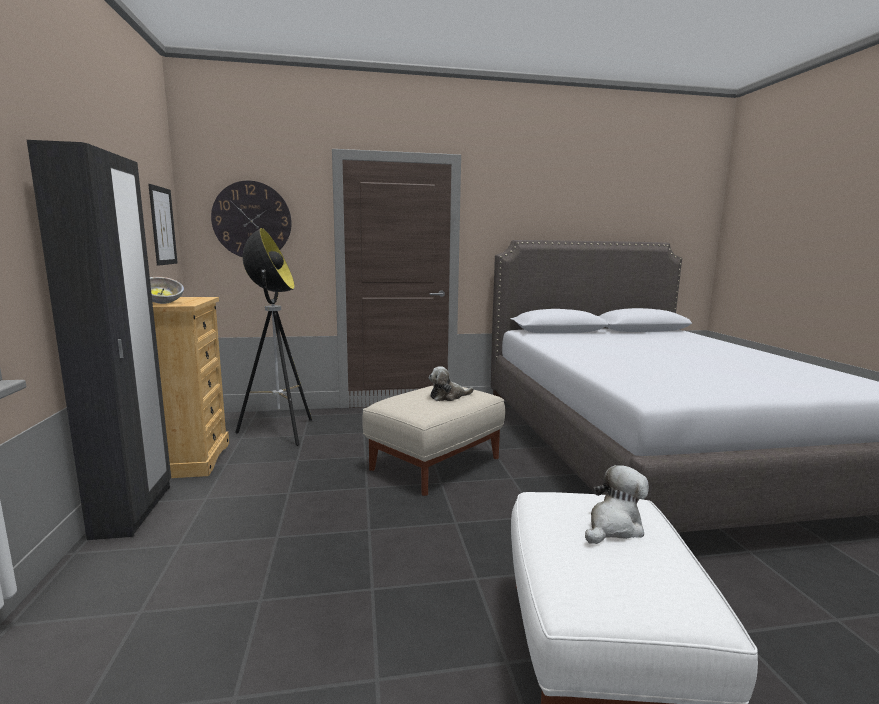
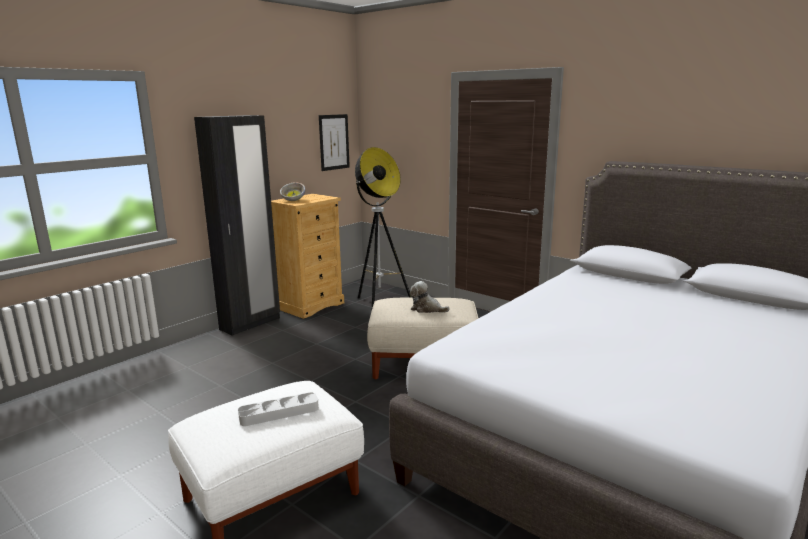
camera: 50 degrees right, 5 degrees up
wall clock [211,180,292,257] -> none
plush toy [585,465,649,544] -> grey tray [238,392,319,426]

